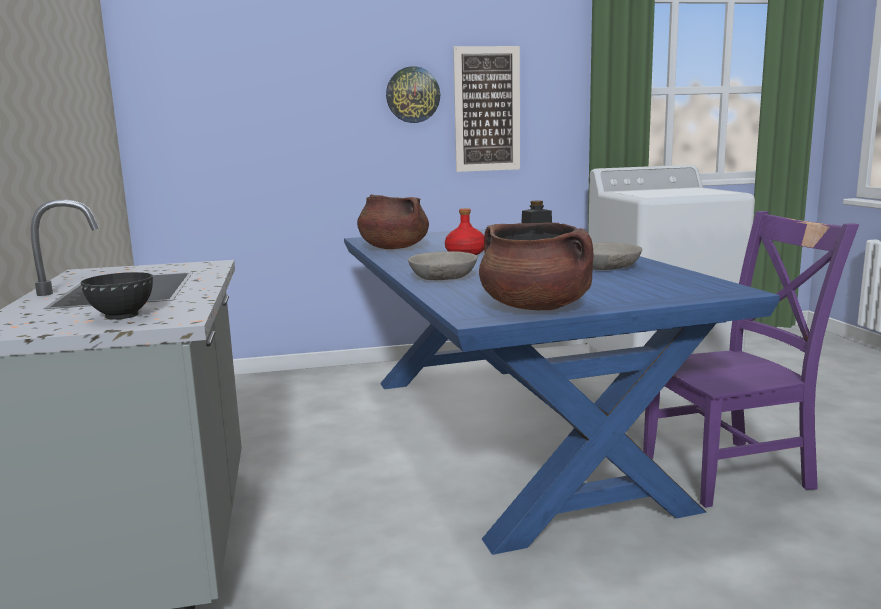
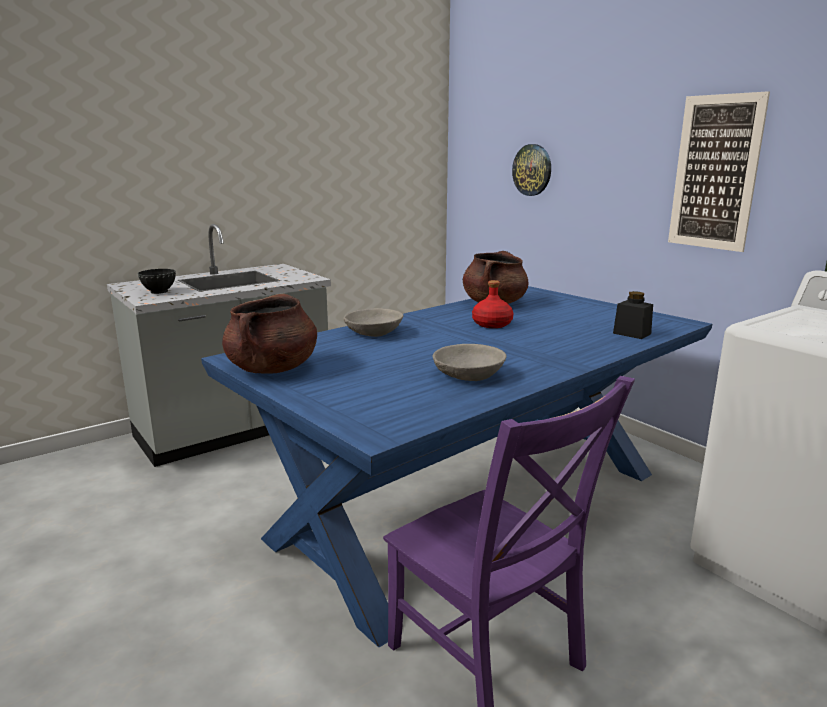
camera: 65 degrees right, 5 degrees up
wall clock [386,66,440,123] -> wall clock moved to [512,144,551,196]

